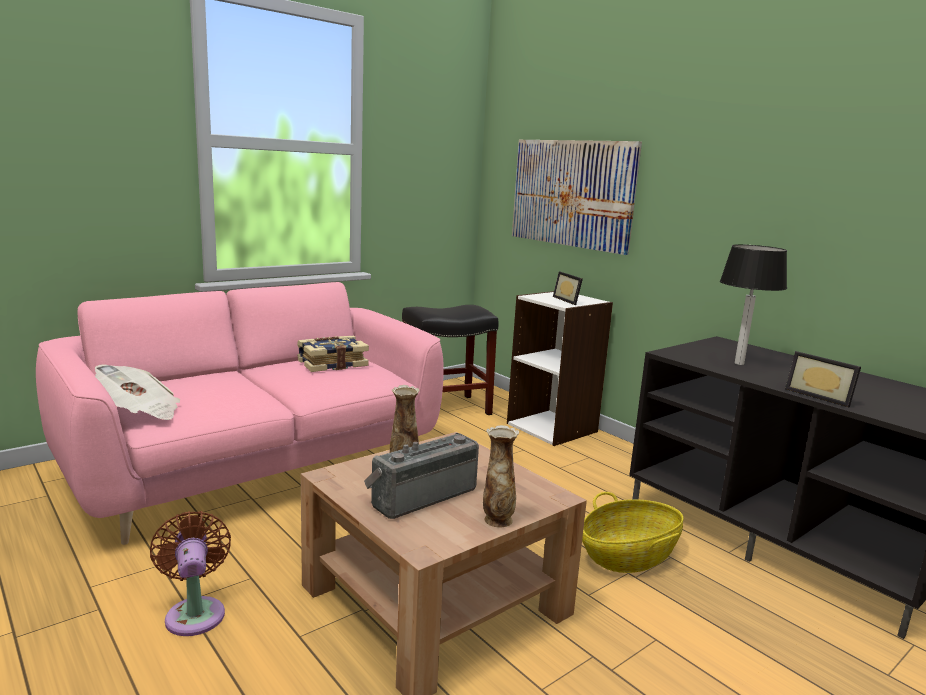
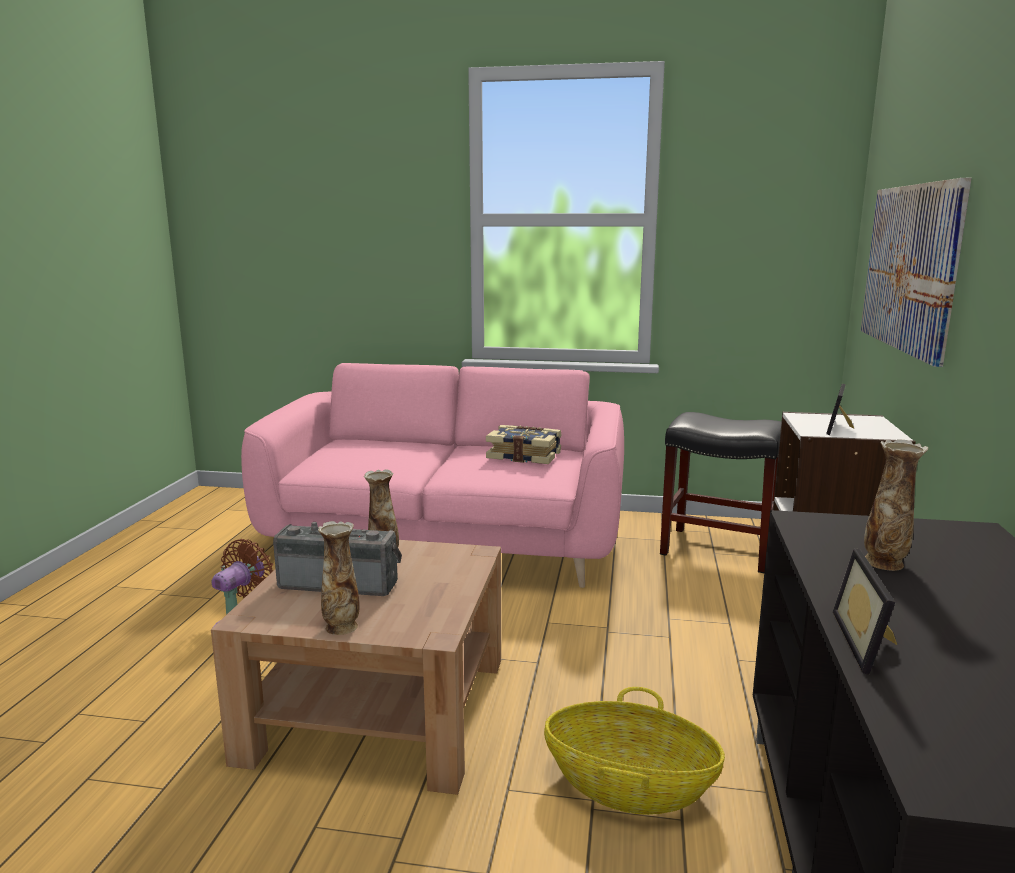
camera: 50 degrees right, 0 degrees up
newspaper [95,364,180,420] -> none
table lamp [720,244,787,365] -> vase [864,440,928,571]

